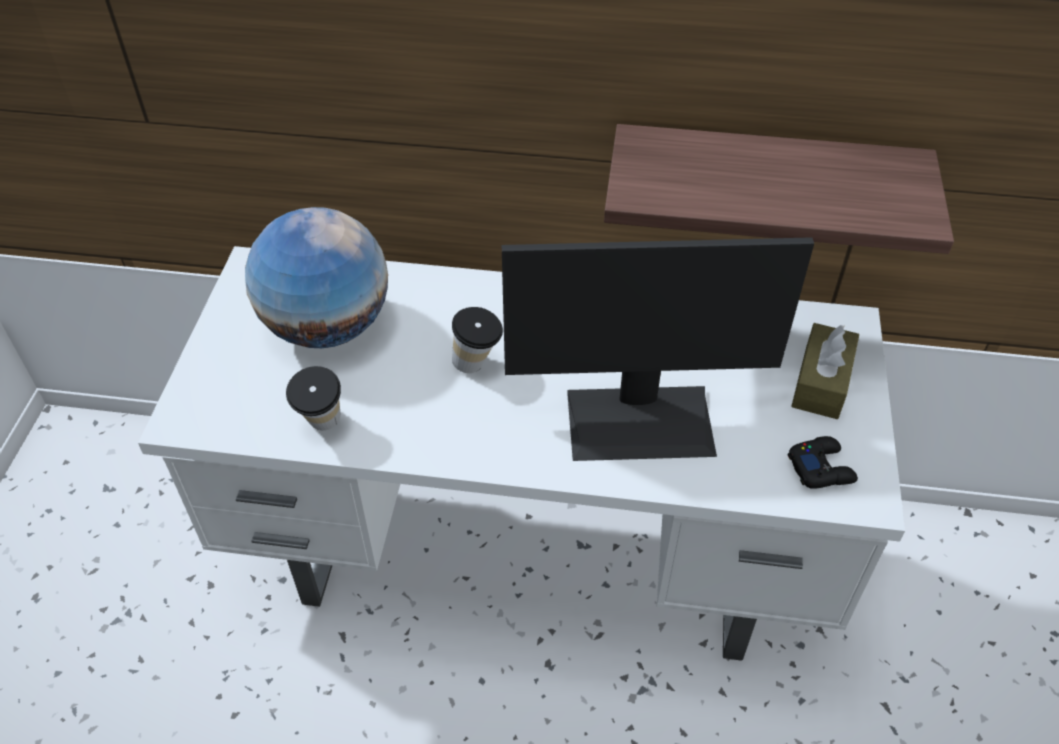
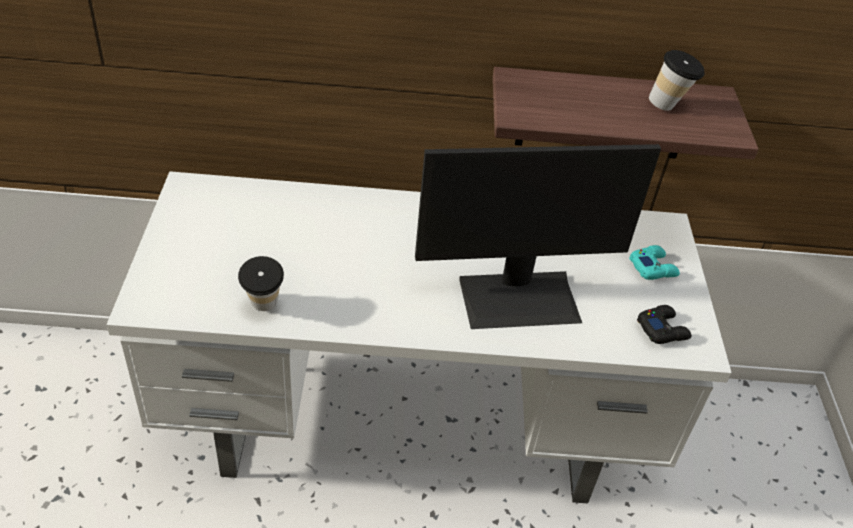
camera: 10 degrees left, 5 degrees down
globe [245,207,388,348] -> none
cup [452,307,503,373] -> cup moved to [649,50,705,111]
brown tissue box [791,323,859,419] -> turquoise game controller [629,245,680,280]

